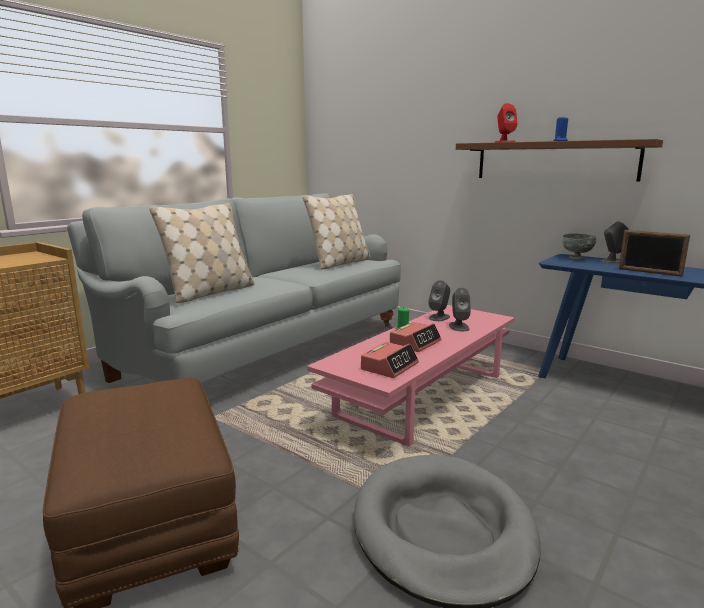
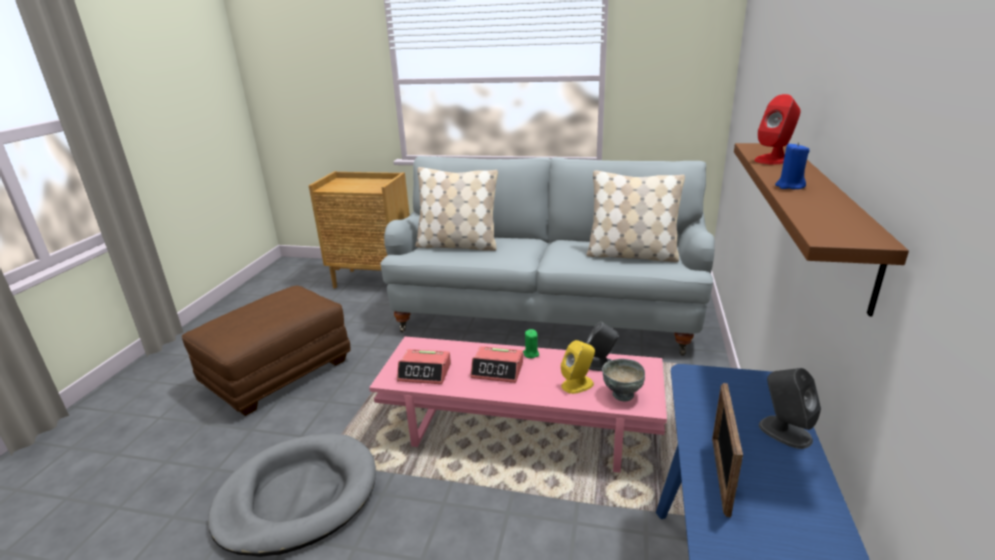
camera: 65 degrees right, 10 degrees up
grey speaker [449,287,471,331] -> yellow speaker [561,340,595,394]
grey bowl [563,233,596,260] -> grey bowl moved to [602,359,645,401]

